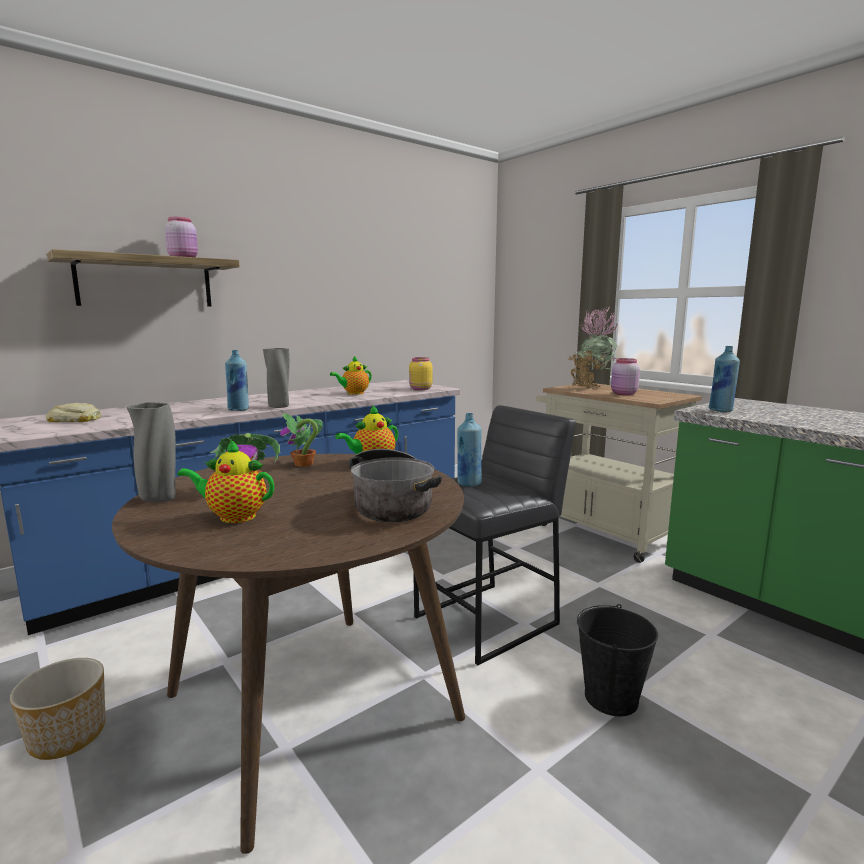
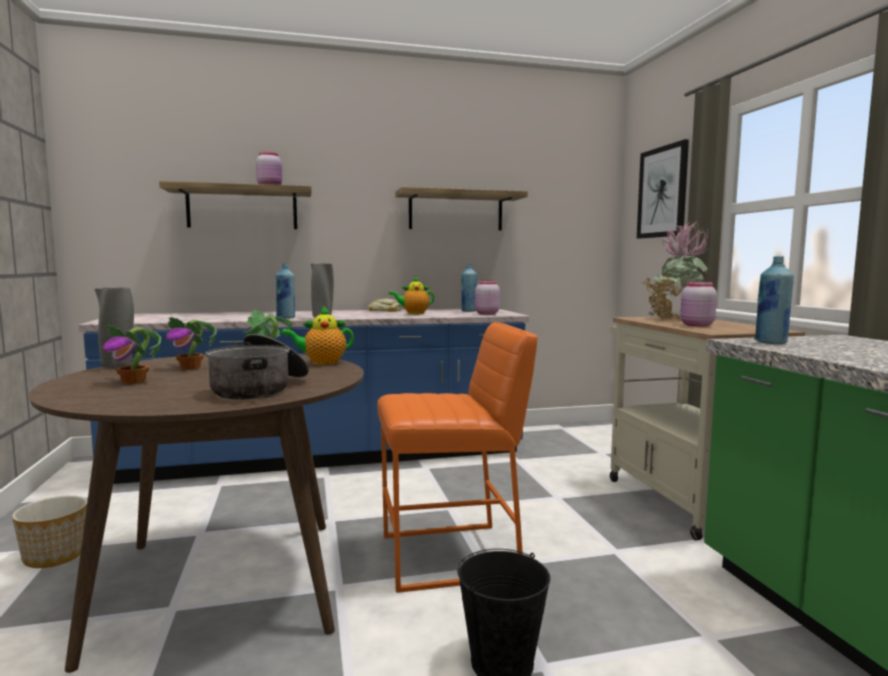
camera: 25 degrees right, 5 degrees down
bread [46,403,101,422] -> bread moved to [368,298,401,312]
teapot [177,439,274,523] -> potted plant [103,324,161,384]
yellow jar [409,357,433,390] -> pink jar [475,281,500,315]
grey stool [413,406,576,665] -> orange stool [377,322,537,593]
blue bottle [457,413,482,487] -> blue bottle moved to [461,264,478,312]
none -> shelf [395,187,528,231]
none -> picture [637,139,689,239]

